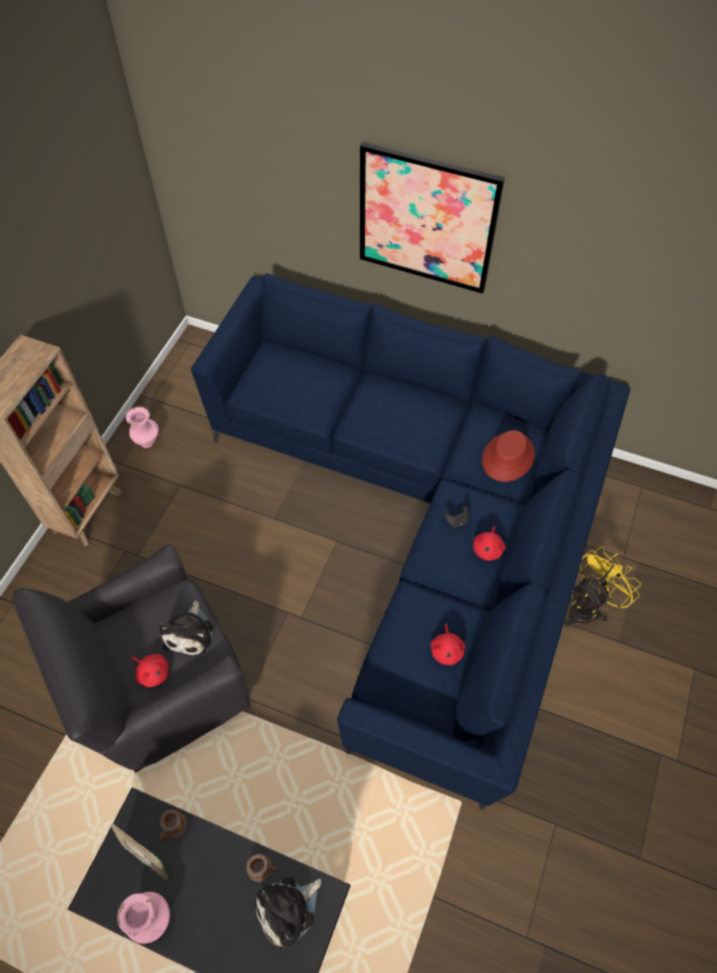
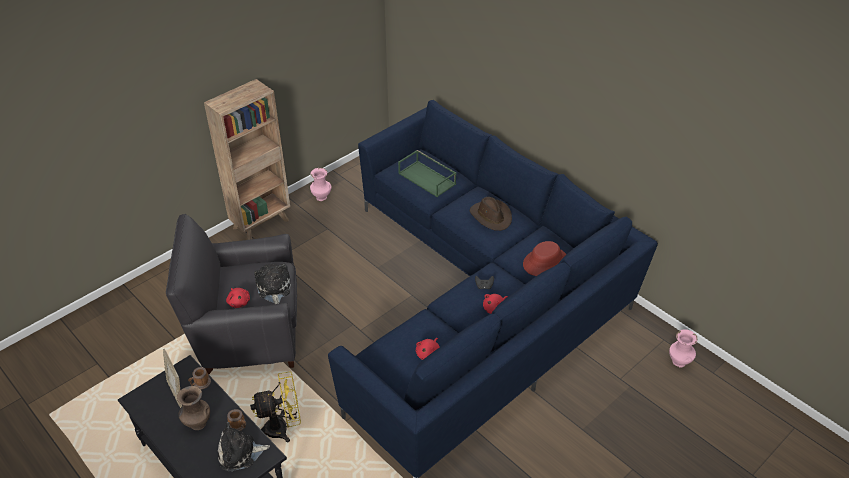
camera: 25 degrees right, 15 degrees down
pink vase [117,892,170,944] -> pink vase moved to [669,329,698,367]
plush toy [159,600,214,657] -> plush toy turned 135 degrees clockwise [254,264,291,304]
picture [360,142,505,294] -> none
yellow fan [565,547,641,628] -> yellow fan moved to [250,371,301,443]
none -> brown vase [177,386,210,430]
none -> green tray [398,150,456,197]
none -> brown hat [470,197,512,231]

